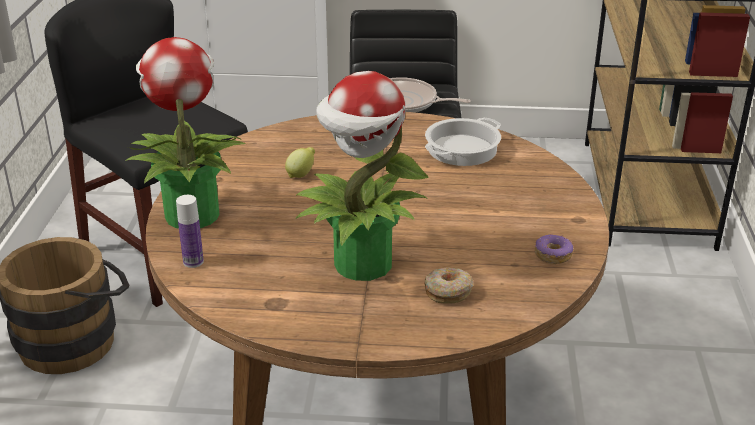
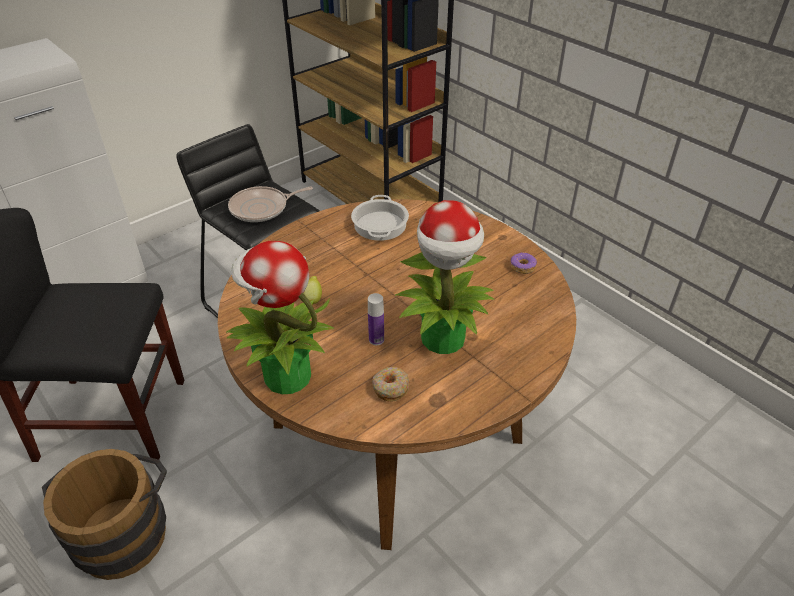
camera: 45 degrees left, 10 degrees up
bottle [176,195,204,268] -> bottle moved to [368,293,384,345]
donut [424,268,474,304] -> donut moved to [372,367,409,401]

